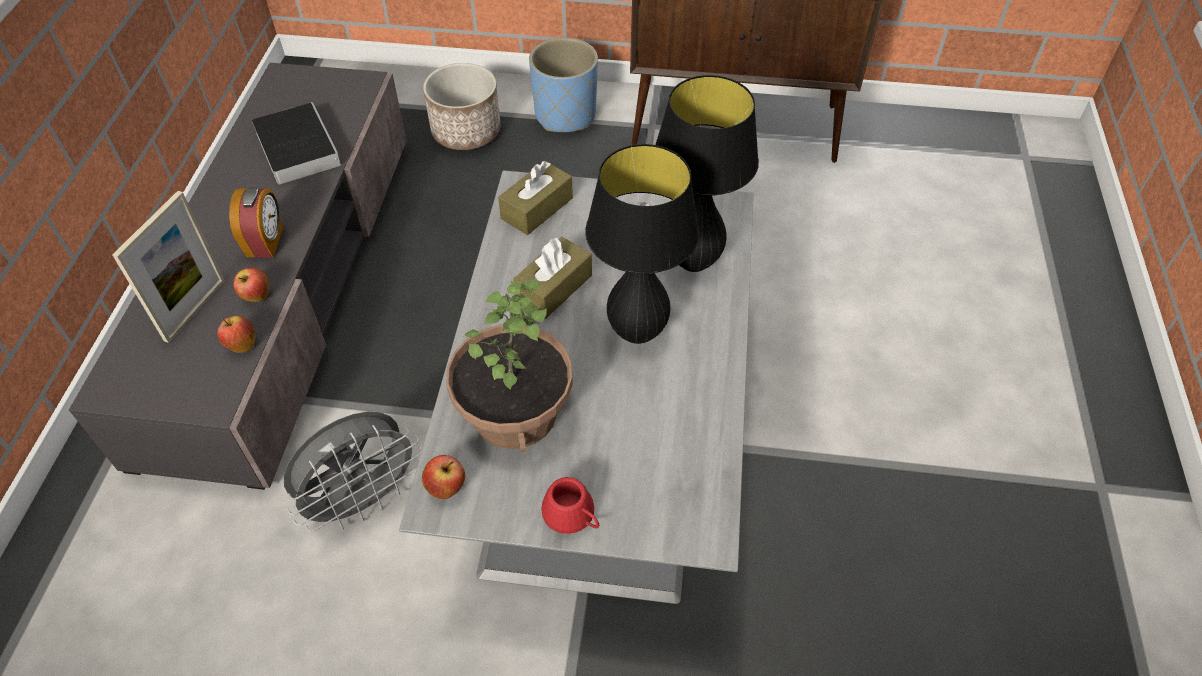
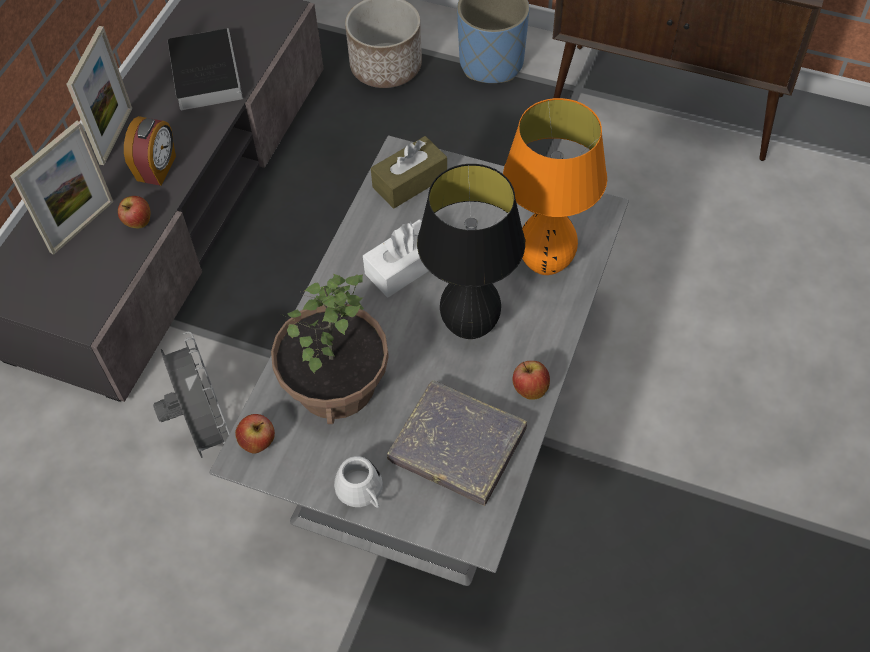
camera: 15 degrees right, 5 degrees up
apple [217,315,255,353] -> apple moved to [512,361,550,400]
grey fan [284,412,422,532] -> grey fan turned 90 degrees counterclockwise [153,332,230,458]
brown tissue box [513,237,592,319] -> white tissue box [363,219,429,297]
red mug [541,477,599,534] -> white mug [334,456,383,508]
black table lamp [655,75,759,272] -> orange table lamp [503,98,607,275]
none -> picture frame [66,26,132,165]
none -> grey book [387,380,527,506]

